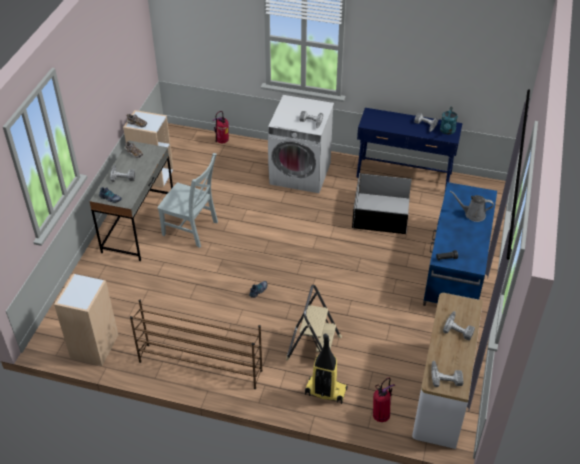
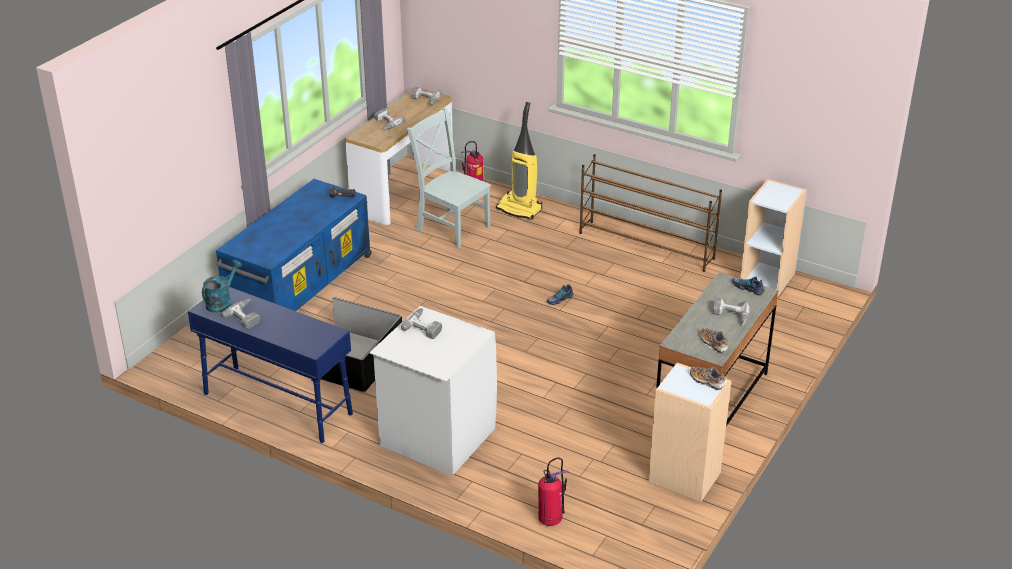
camera: 165 degrees left, 10 degrees down
grey chair [157,153,218,248] -> grey chair moved to [407,107,491,248]
beige step ladder [286,285,342,361] -> none
grey watering can [450,191,494,222] -> none

